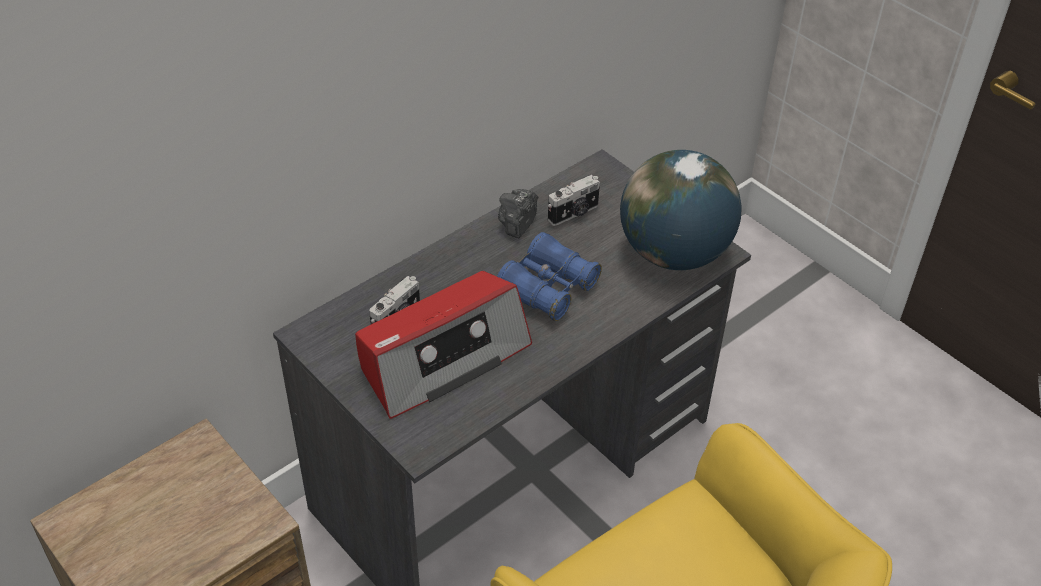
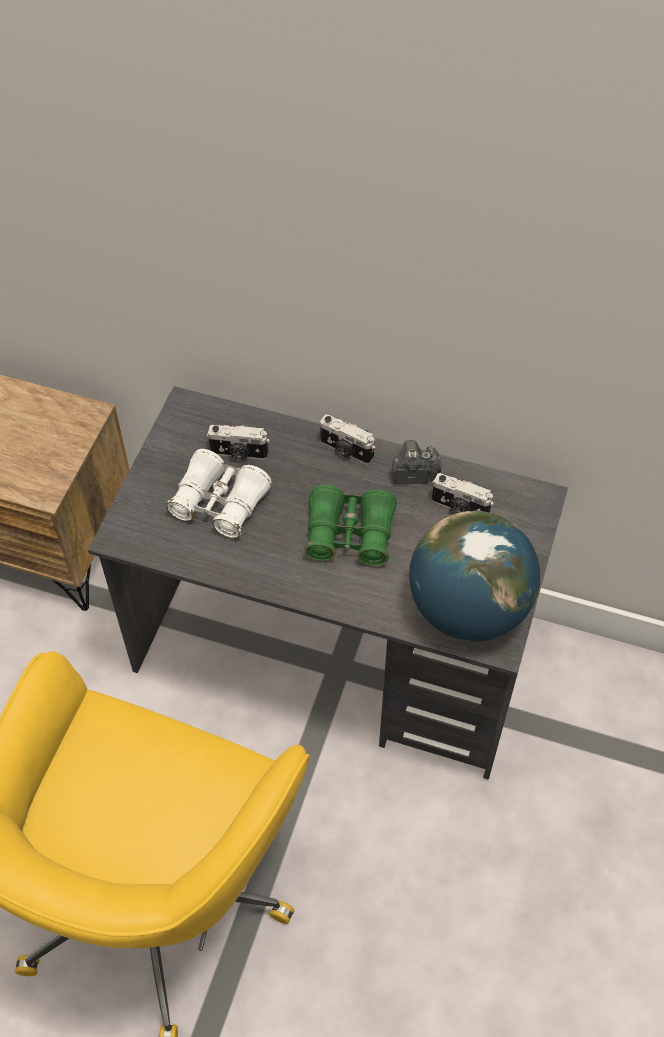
camera: 60 degrees right, 10 degrees up
radio [355,271,532,419] -> white binoculars [166,449,272,538]
blue binoculars [497,232,602,321] -> green binoculars [304,485,397,566]
none -> camera [320,414,375,465]

